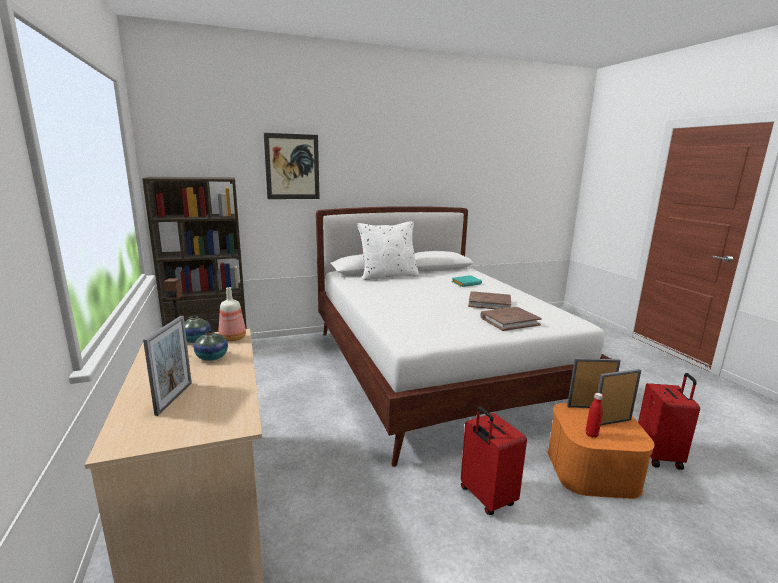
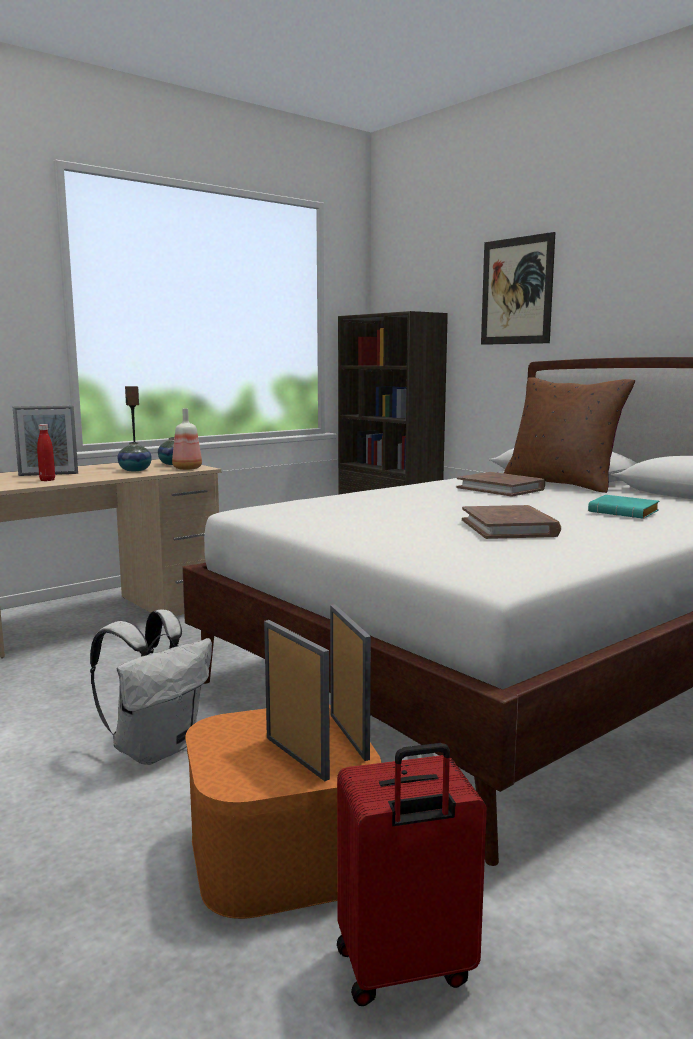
camera: 70 degrees right, 5 degrees down
white pillow [357,221,420,280] -> brown pillow [504,377,635,493]
red suitcase [461,407,527,515] -> white backpack [90,609,212,765]
brown book [481,307,542,331] -> brown book moved to [457,472,545,496]
red bottle [586,393,603,438] -> red bottle moved to [37,424,55,481]

